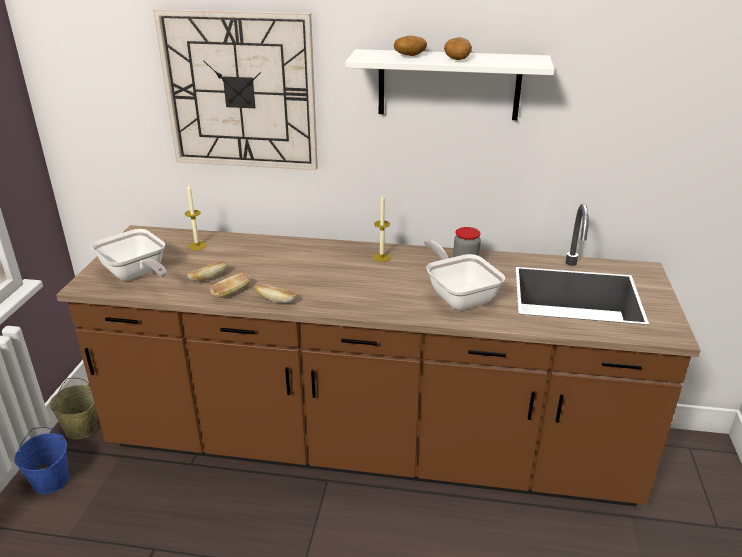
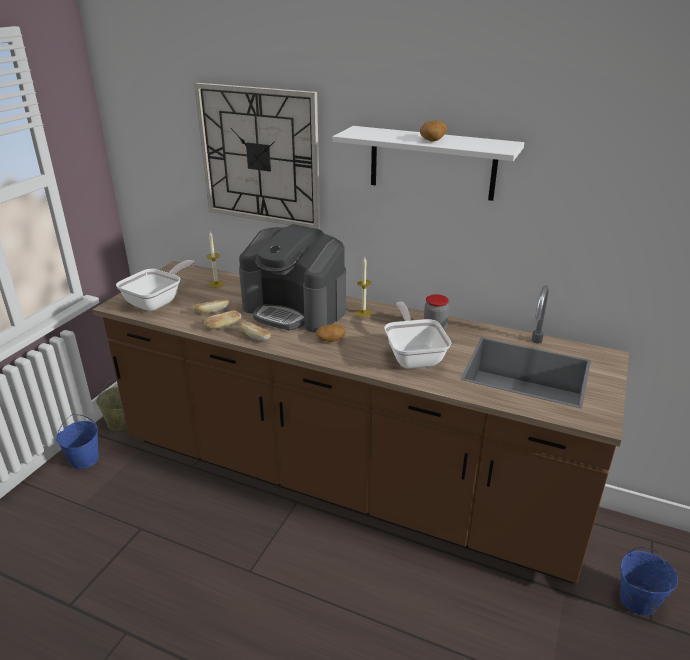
camera: 15 degrees right, 0 degrees up
frying pan [91,229,166,281] -> frying pan turned 120 degrees counterclockwise [116,260,195,311]
potato [394,35,427,56] -> potato moved to [316,324,345,342]
none -> coffee machine [239,224,346,332]
none -> blue bucket [620,547,678,616]

